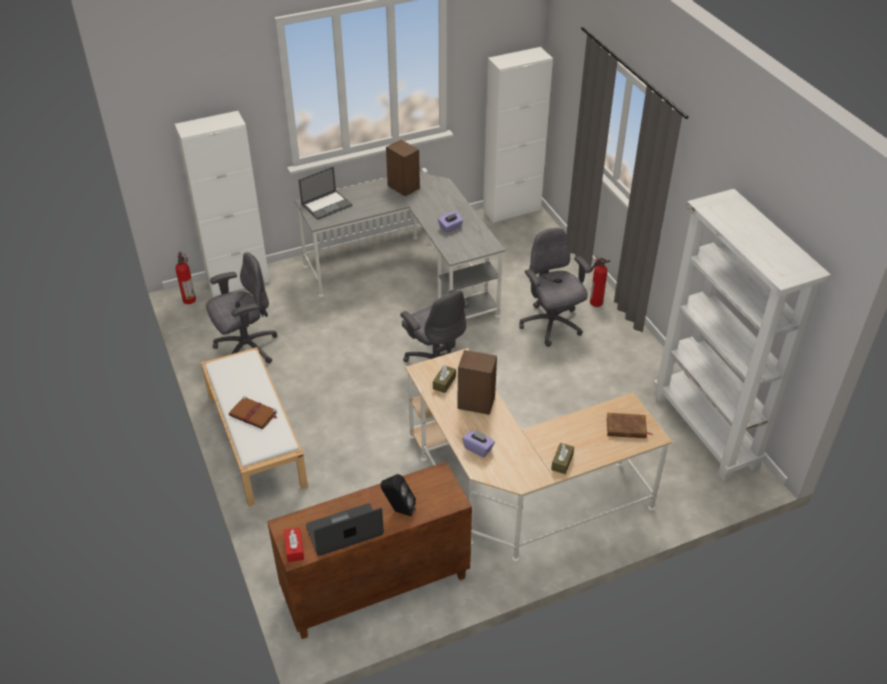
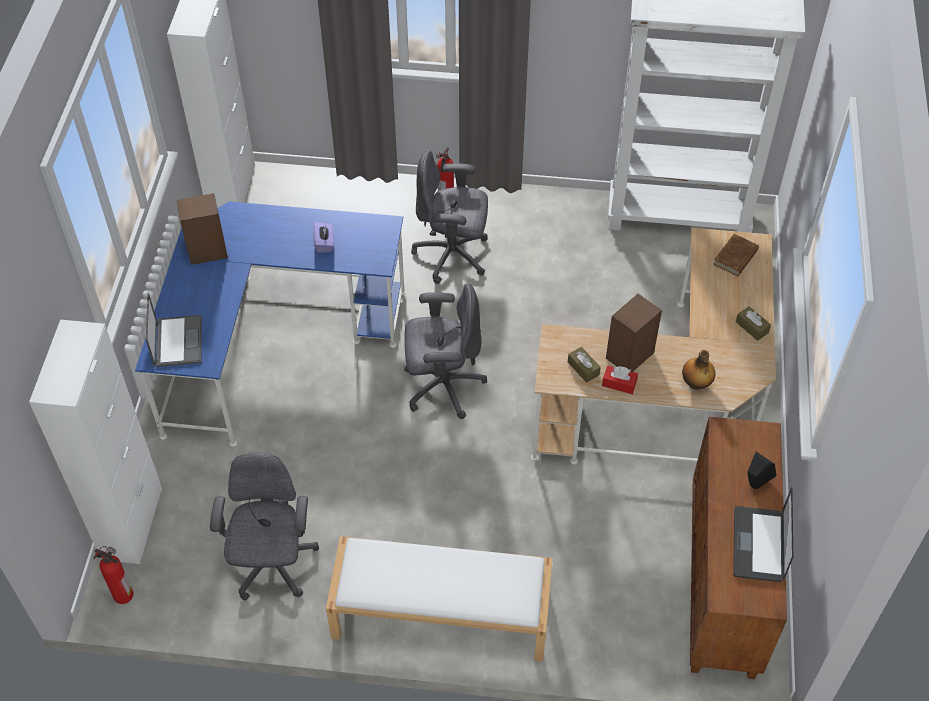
camera: 60 degrees left, 10 degrees up
brown book [229,396,277,429] -> none
red tissue box [284,527,304,562] -> red tissue box moved to [602,365,638,394]
grey desk [294,172,505,319] -> blue desk [135,201,406,447]
purple tissue box [462,430,495,457] -> bottle [682,350,715,390]

